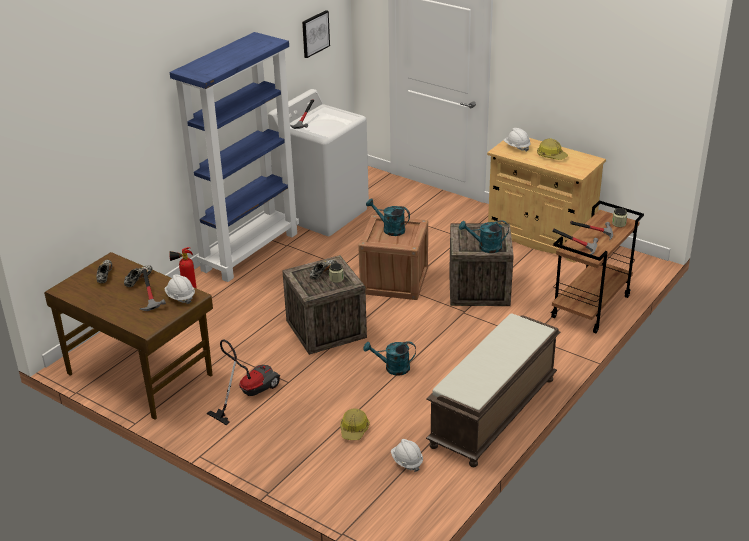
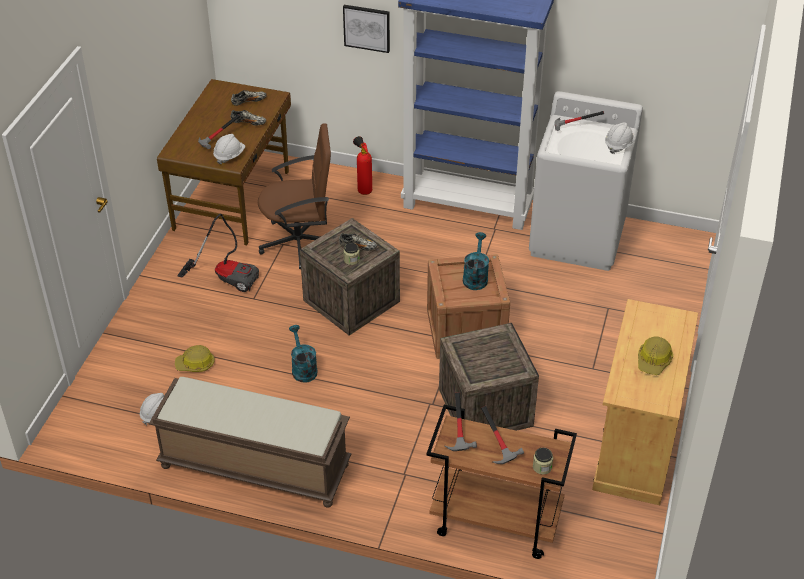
camera: 70 degrees right, 10 degrees up
picture [302,10,330,58] -> picture moved to [343,5,390,53]
turquoise watering can [459,220,509,253] -> none
white hard hat [504,128,530,152] -> white hard hat moved to [605,122,636,154]
none -> brown office chair [258,123,331,269]

